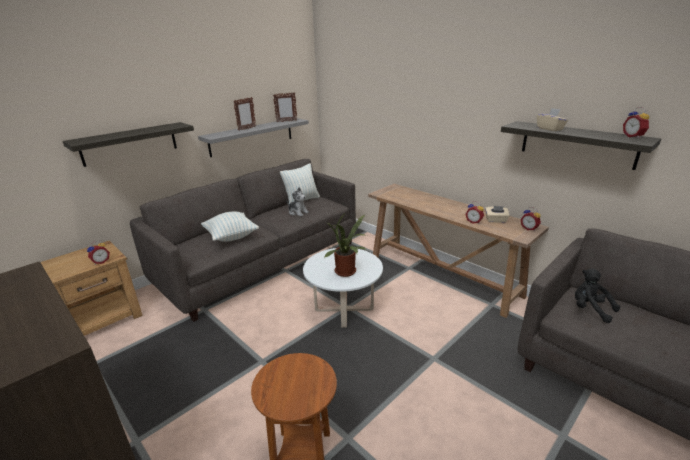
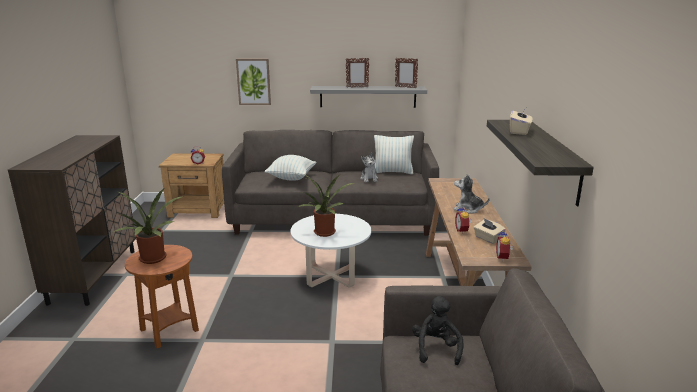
camera: 45 degrees right, 5 degrees down
shelf [63,122,194,167] -> picture [236,59,271,105]
alarm clock [623,107,649,139] -> none
none -> potted plant [114,189,184,264]
none -> plush toy [454,174,490,214]

